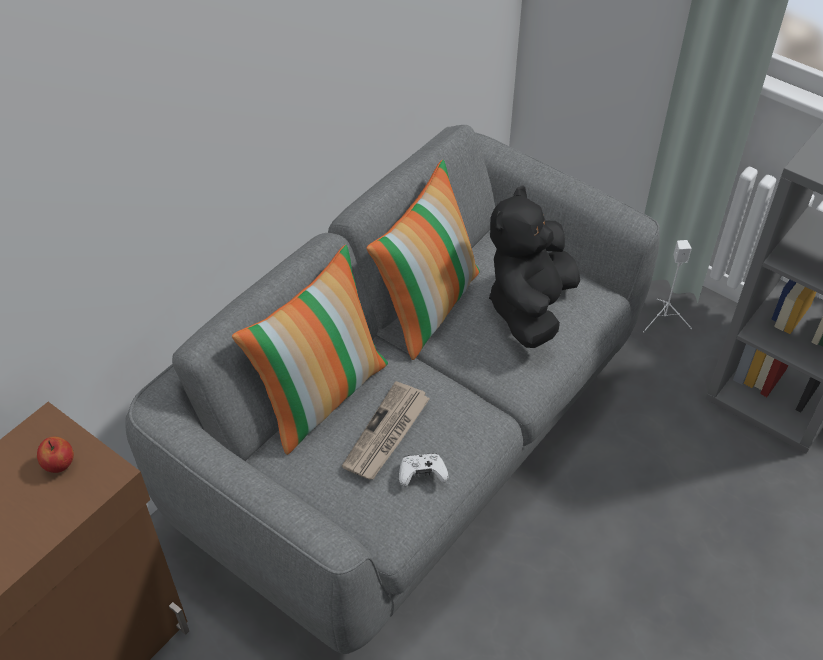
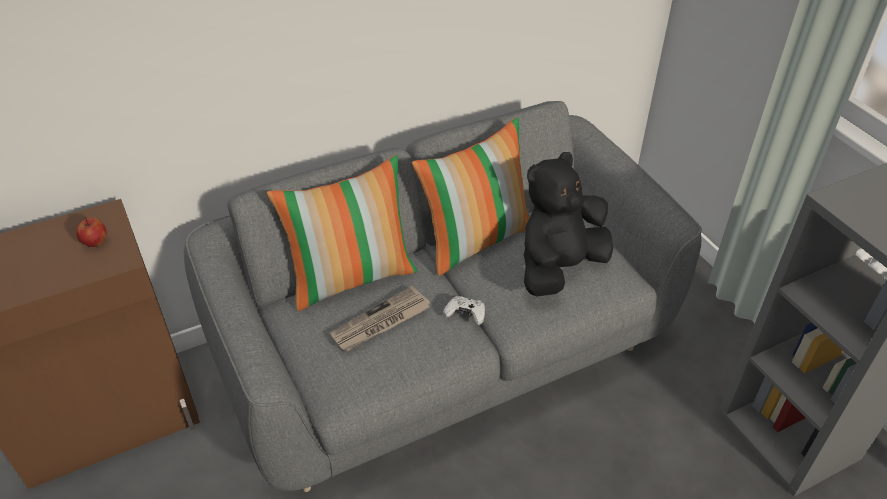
camera: 25 degrees right, 5 degrees down
white game controller [399,453,449,487] -> white game controller moved to [443,296,485,325]
white speaker [643,240,692,332] -> none

